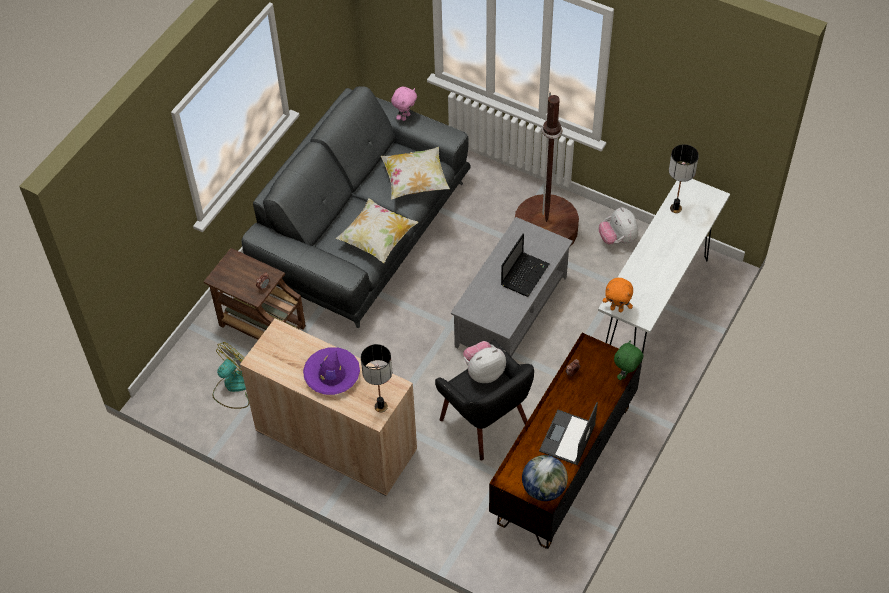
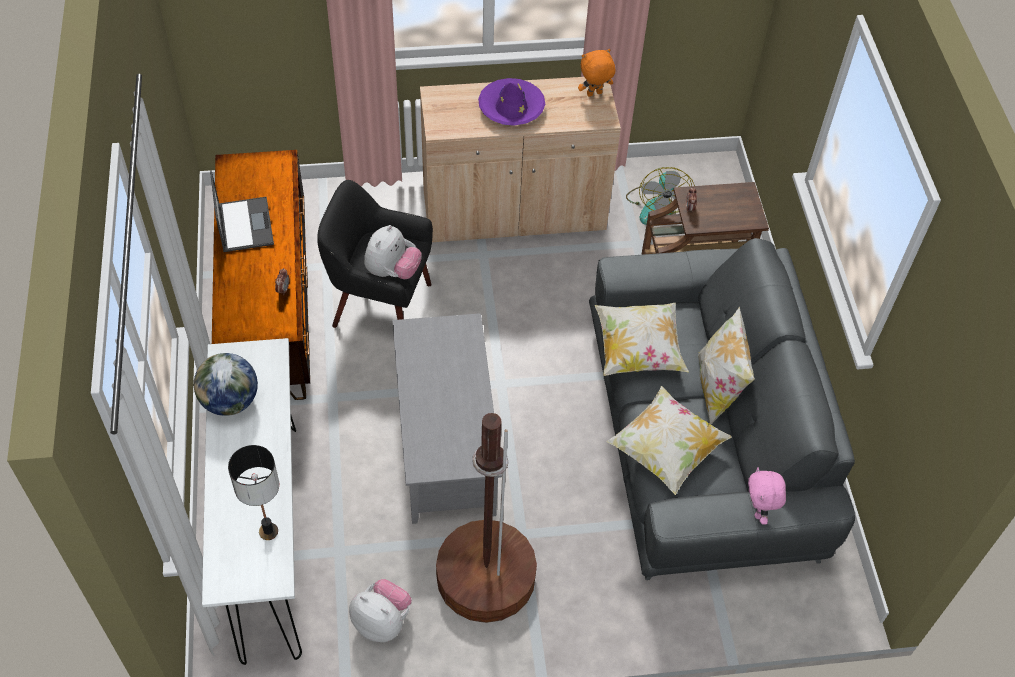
camera: 140 degrees right, 0 degrees up
table lamp [361,344,392,412] -> none
laptop [501,233,550,297] -> none
globe [522,455,568,501] -> globe moved to [194,353,258,416]
orange plush toy [603,278,633,312] -> orange plush toy moved to [578,49,615,97]
green plush toy [614,340,643,380] -> none
none -> pillow [698,306,755,425]

